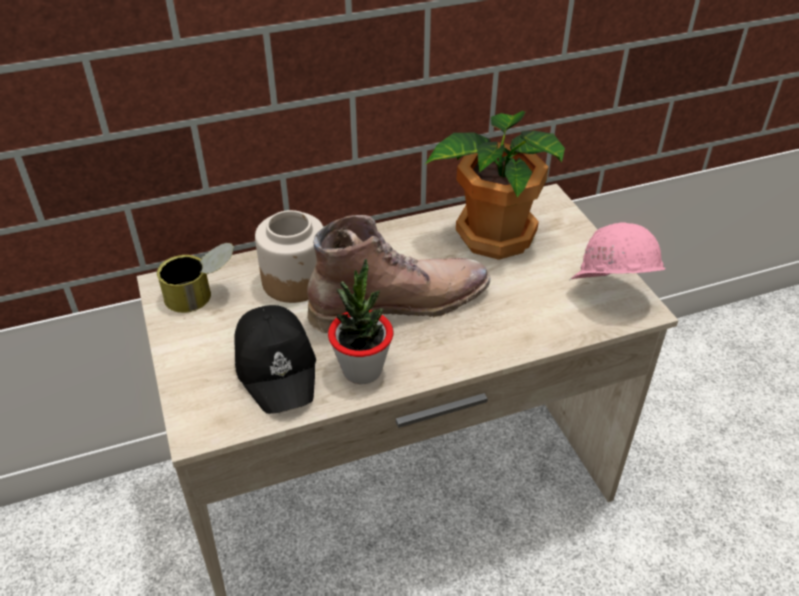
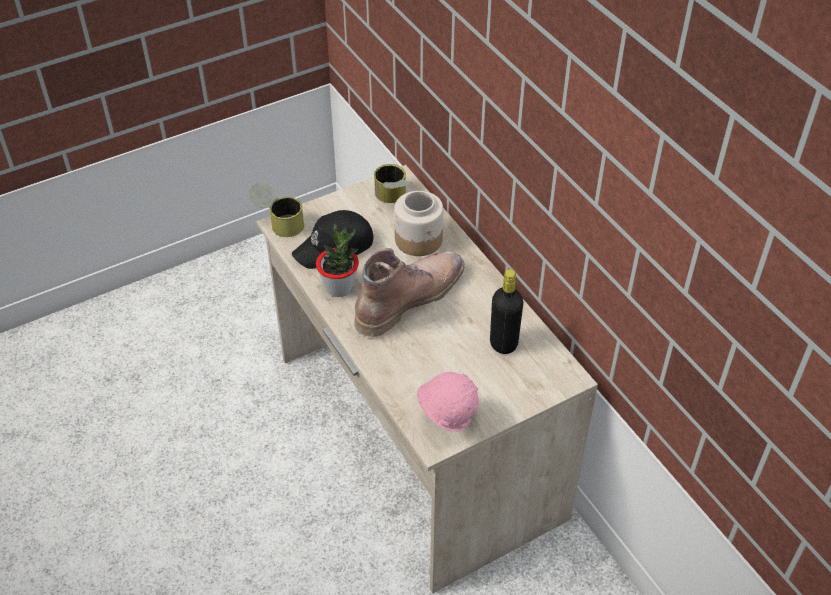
camera: 80 degrees right, 5 degrees up
brown boot [307,215,490,333] -> brown boot turned 105 degrees counterclockwise [354,248,464,337]
potted plant [425,111,565,260] -> black bottle [490,269,523,354]
none -> can [249,183,304,237]

